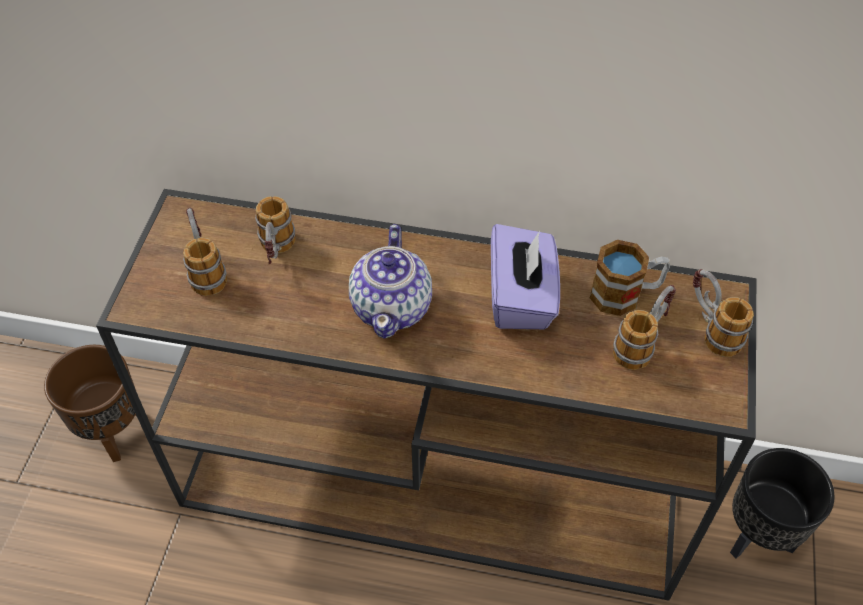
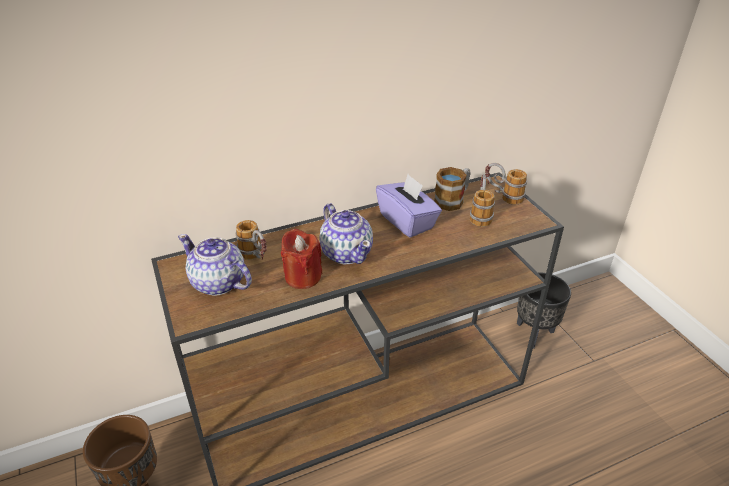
camera: 35 degrees left, 15 degrees down
mug [183,208,227,296] -> teapot [178,234,252,296]
none -> red candle [281,229,322,289]

